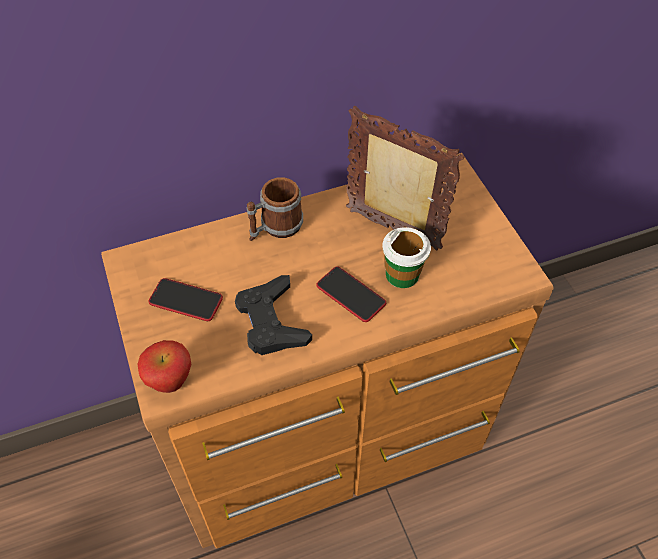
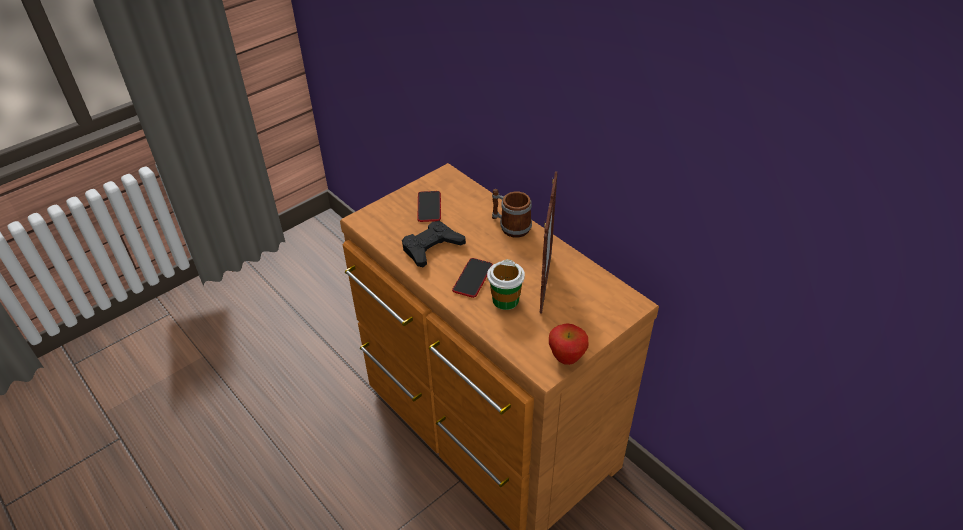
camera: 70 degrees right, 10 degrees down
apple [138,340,191,393] -> apple moved to [549,323,588,365]

